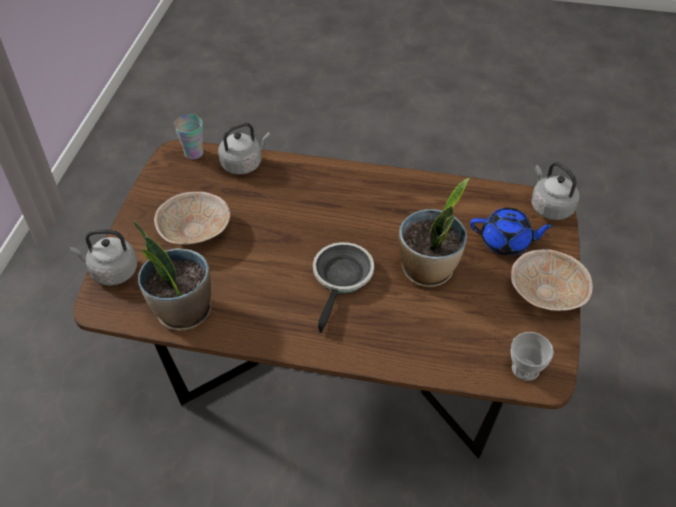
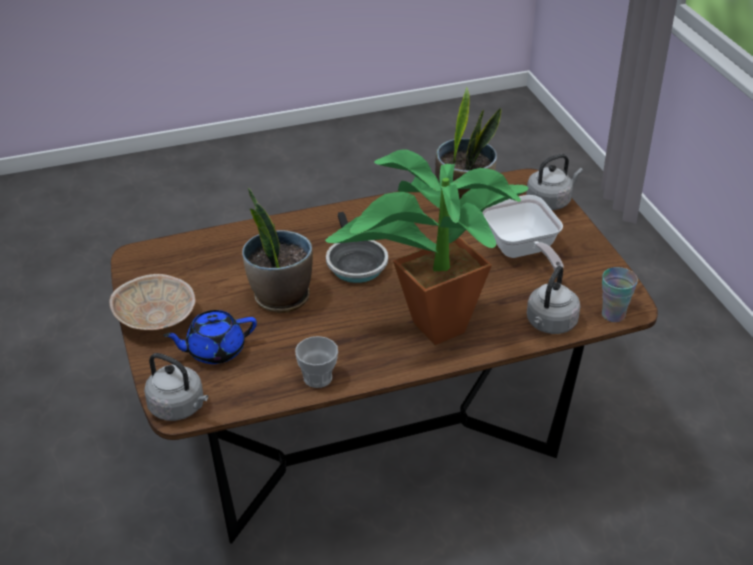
camera: 150 degrees right, 10 degrees down
beige bowl [154,191,230,245] -> frying pan [482,195,564,270]
cup [511,332,554,381] -> cup moved to [295,336,338,388]
none -> potted plant [325,149,528,345]

